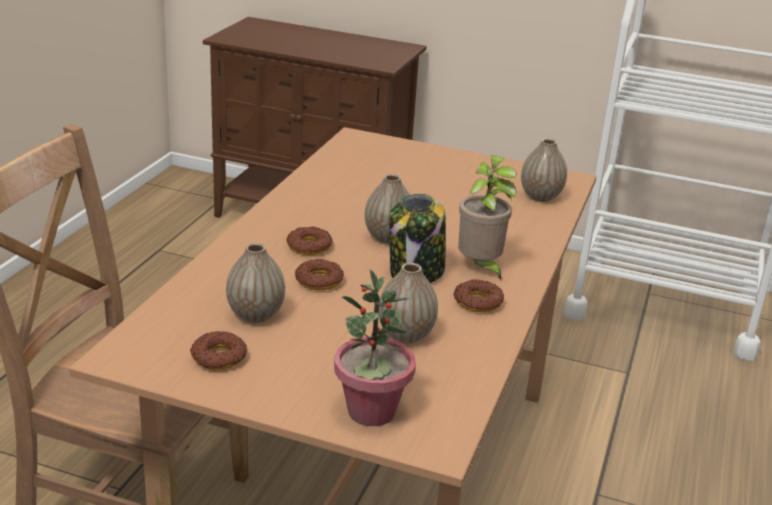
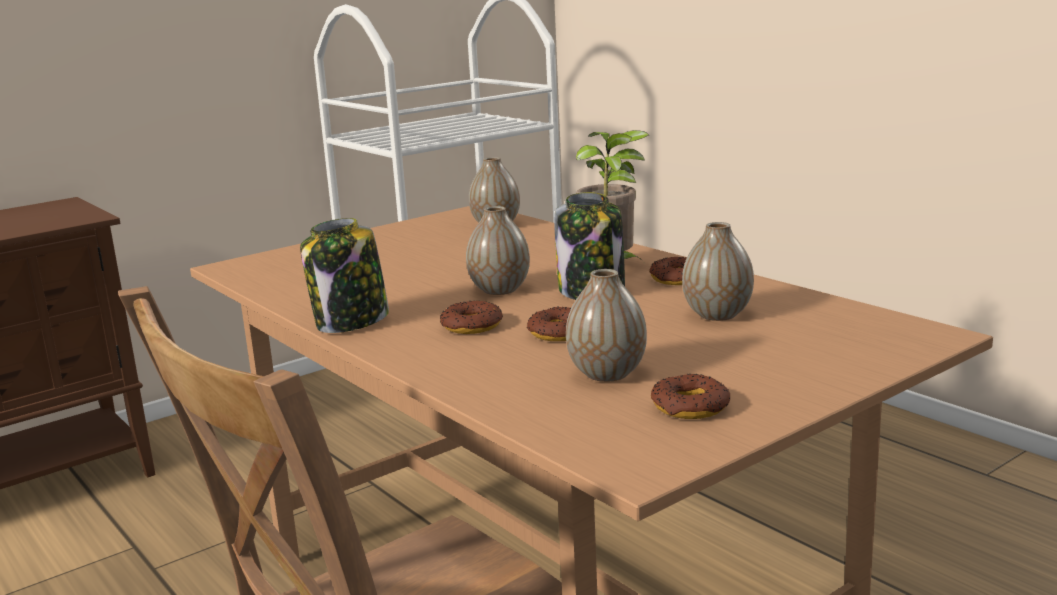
camera: 55 degrees left, 10 degrees down
potted plant [334,269,416,426] -> none
none -> jar [300,218,389,333]

